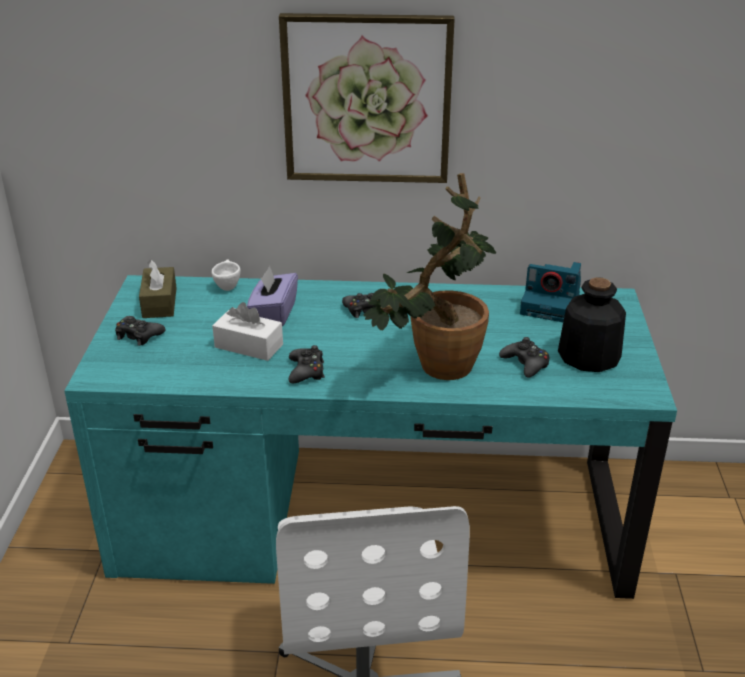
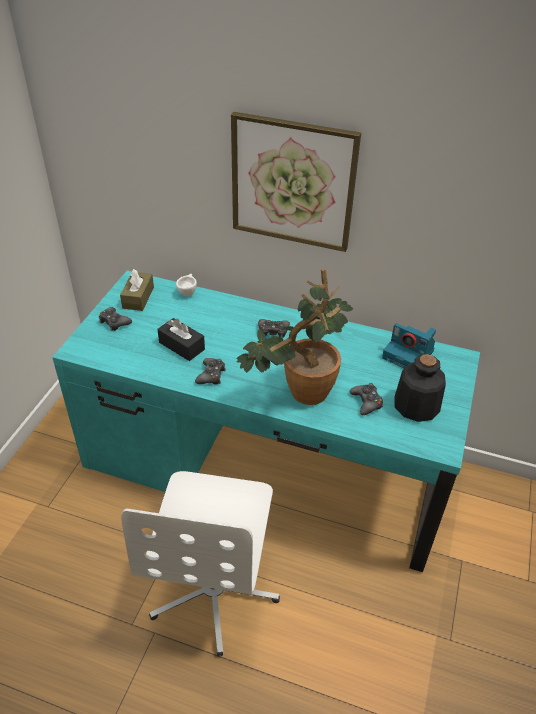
camera: 15 degrees right, 10 degrees up
white tissue box [212,302,283,361] -> black tissue box [157,318,205,361]
purple tissue box [247,266,298,326] -> none

